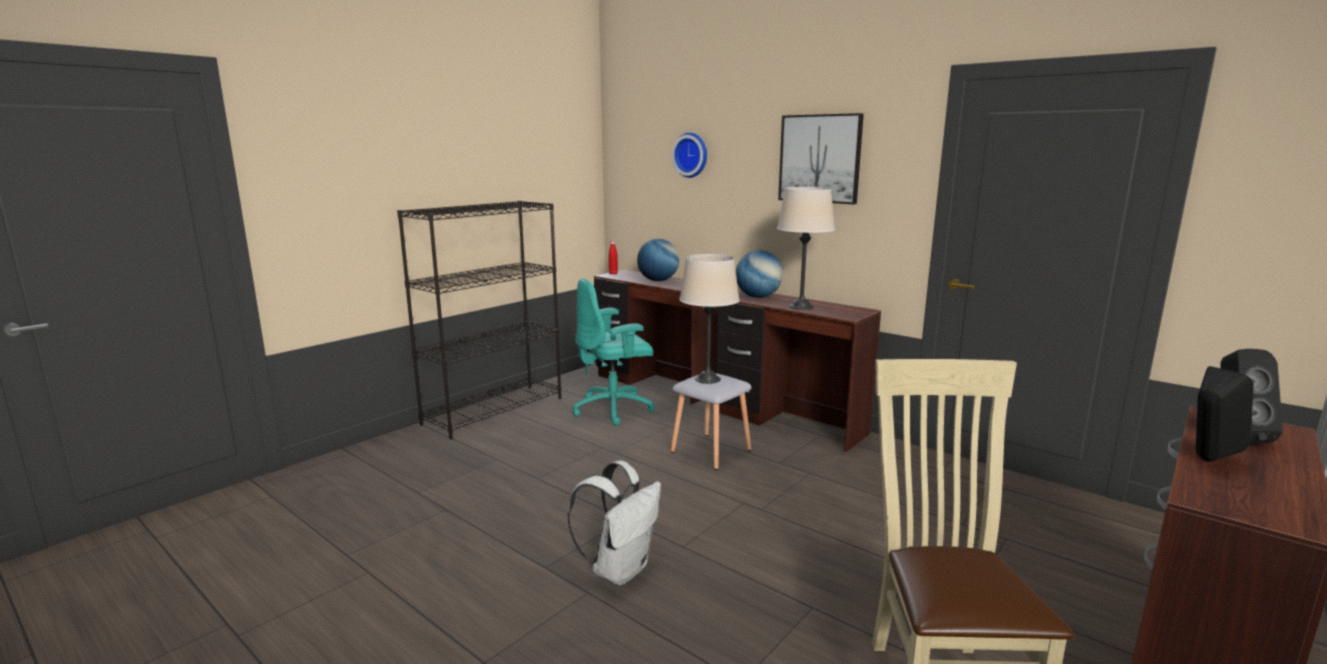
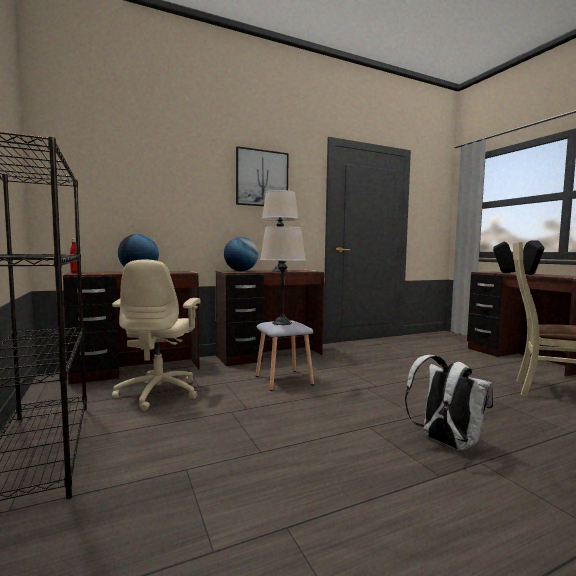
camera: 65 degrees left, 10 degrees down
turquoise office chair [573,278,655,426] -> beige office chair [112,260,201,411]
wall clock [672,133,707,178] -> none

